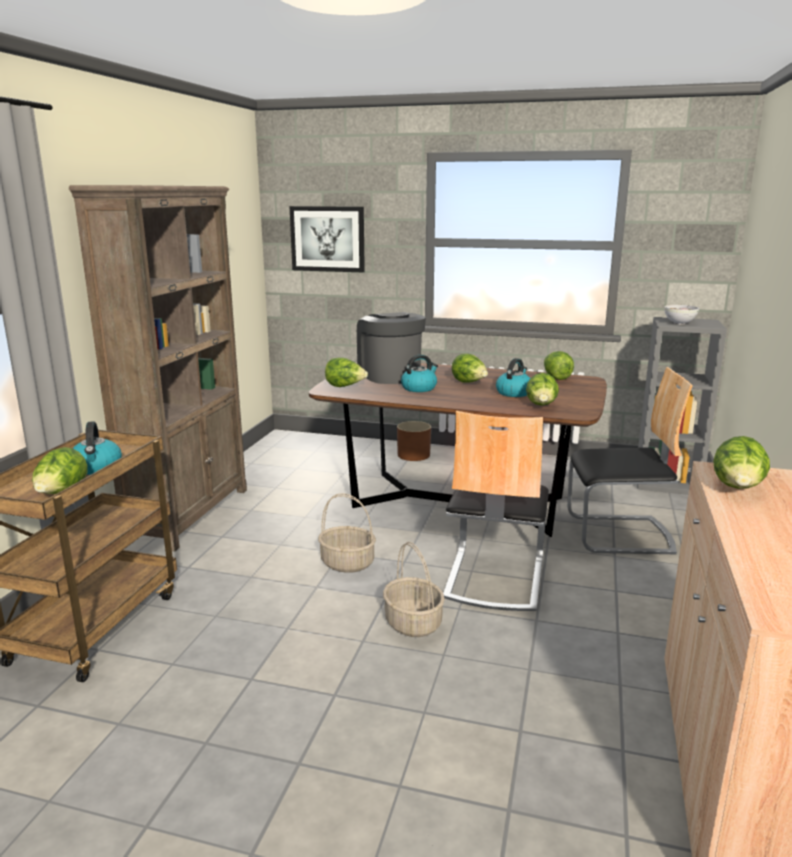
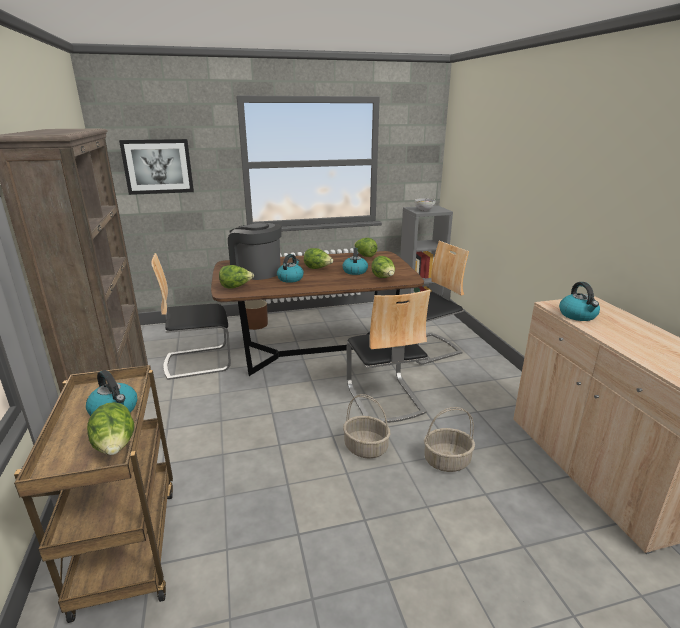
camera: 30 degrees left, 5 degrees up
basket [318,493,376,573] -> basket moved to [424,407,475,472]
lettuce [713,436,770,489] -> kettle [559,282,600,321]
none -> chair [151,253,231,380]

